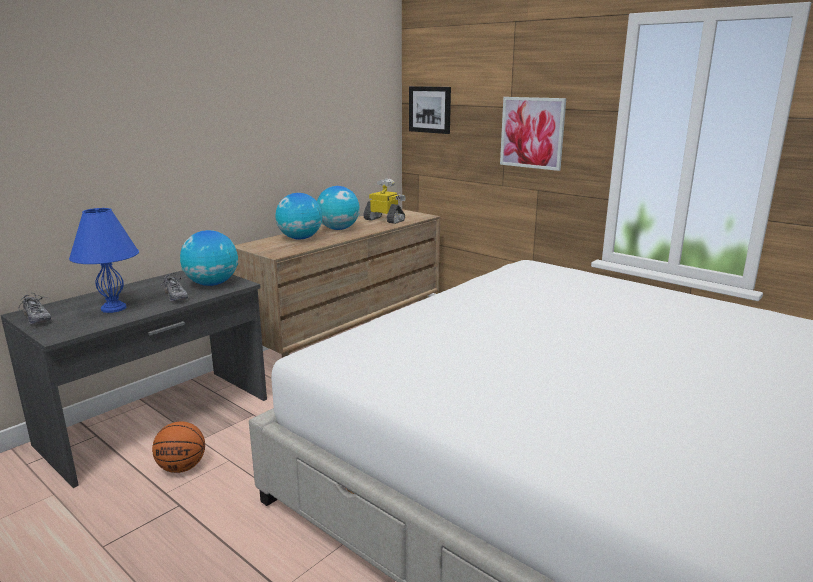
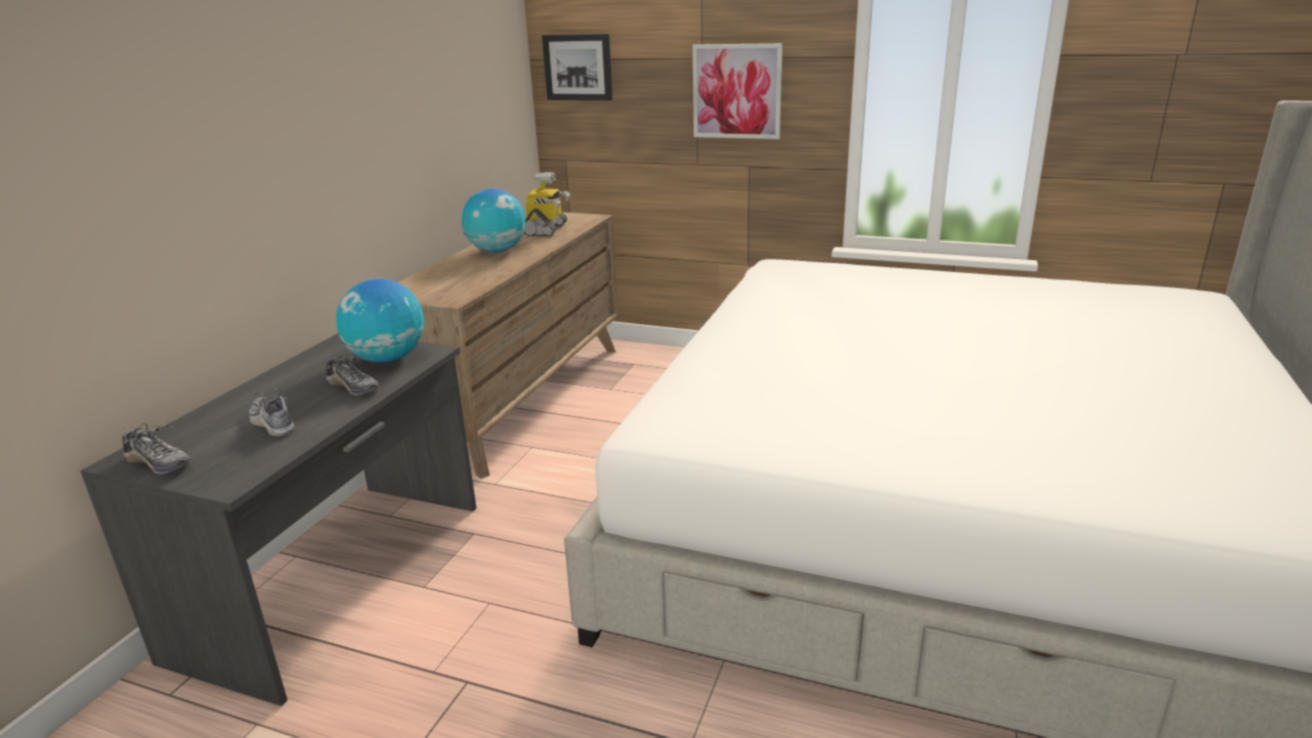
camera: 20 degrees left, 5 degrees up
blue table lamp [69,208,139,313] -> shoe [245,387,294,436]
basketball [152,422,205,473] -> none
globe [275,193,322,239] -> none
toy robot [363,178,406,224] -> toy robot turned 90 degrees clockwise [524,172,570,237]

